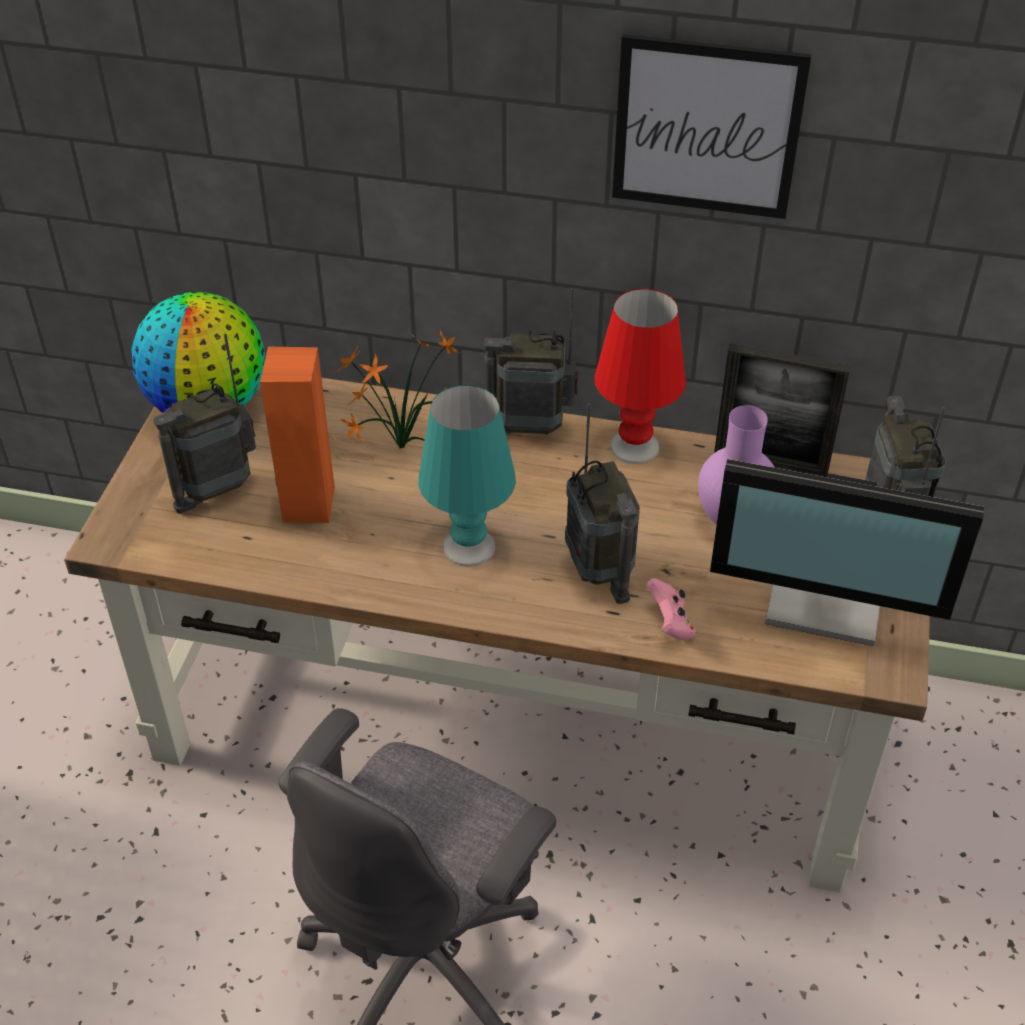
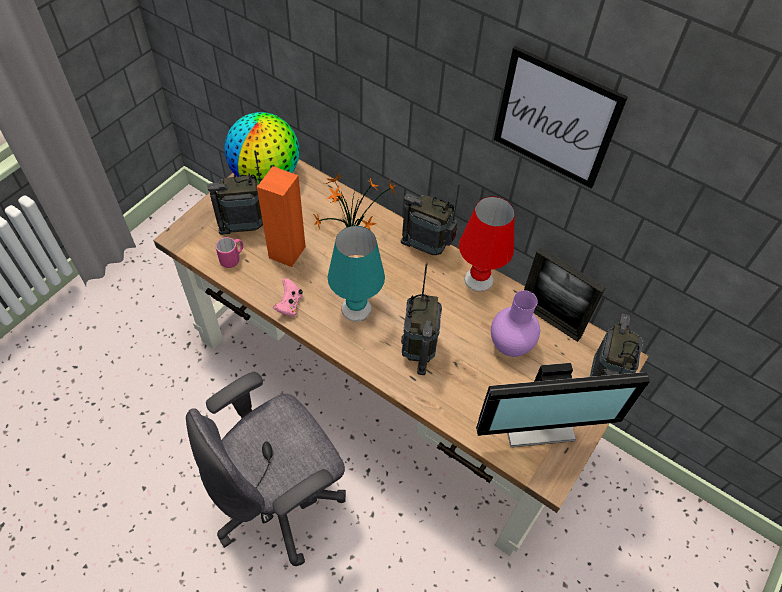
camera: 20 degrees right, 10 degrees up
pink game controller [646,578,696,640] -> pink game controller moved to [273,278,303,317]
monitor [710,459,984,646] -> monitor turned 45 degrees counterclockwise [476,363,650,447]
none -> pink mug [216,237,243,268]

